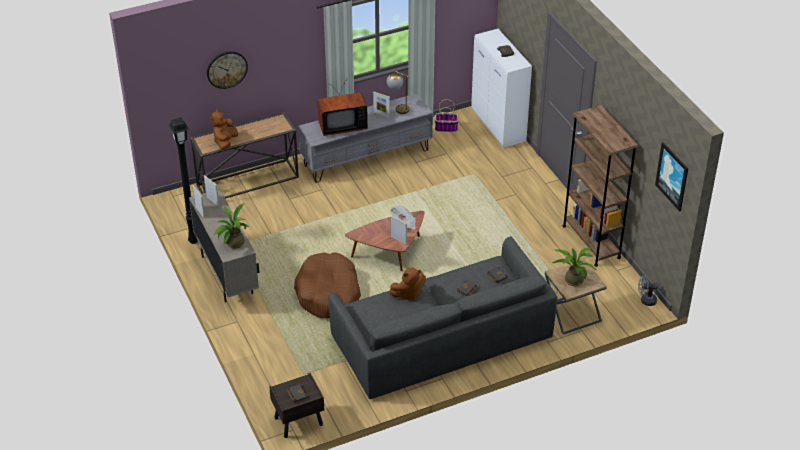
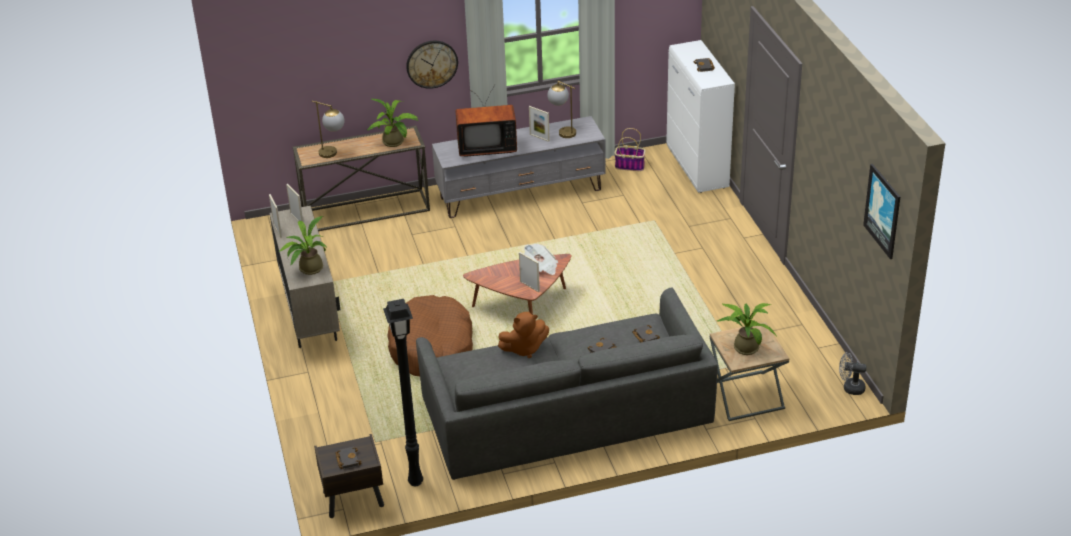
camera: 10 degrees right, 5 degrees down
black floor lamp [168,117,198,244] -> black floor lamp moved to [383,299,423,486]
wall clock [207,51,248,89] -> wall clock moved to [406,41,458,89]
brown plush toy [210,109,238,150] -> table lamp [312,101,344,158]
brown bookcase [563,105,638,267] -> none
none -> potted plant [367,99,418,147]

